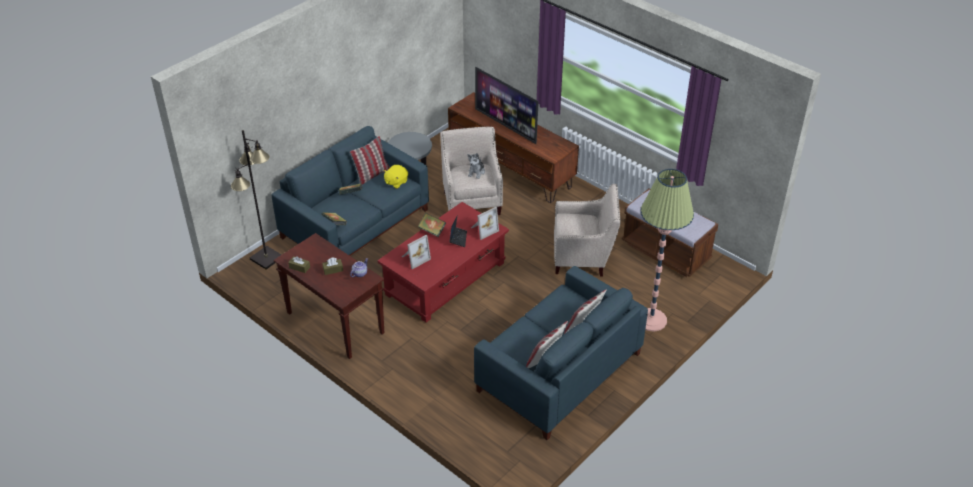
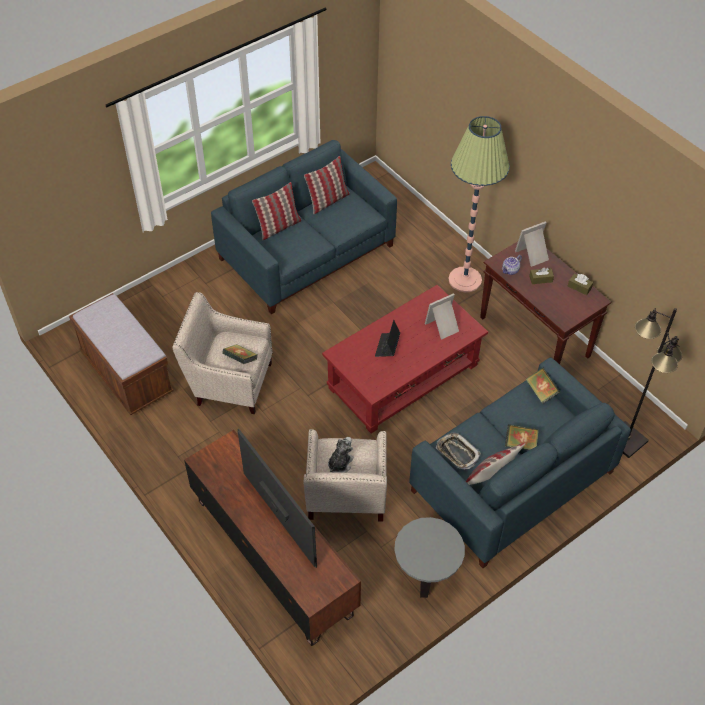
camera: 170 degrees left, 10 degrees up
yellow plush toy [383,165,408,189] -> tray [436,432,481,470]
book [418,213,446,237] -> book moved to [222,344,258,364]
picture frame [471,207,499,240] -> picture frame moved to [515,221,549,267]
floor lamp [641,169,694,332] -> floor lamp moved to [448,116,510,292]

